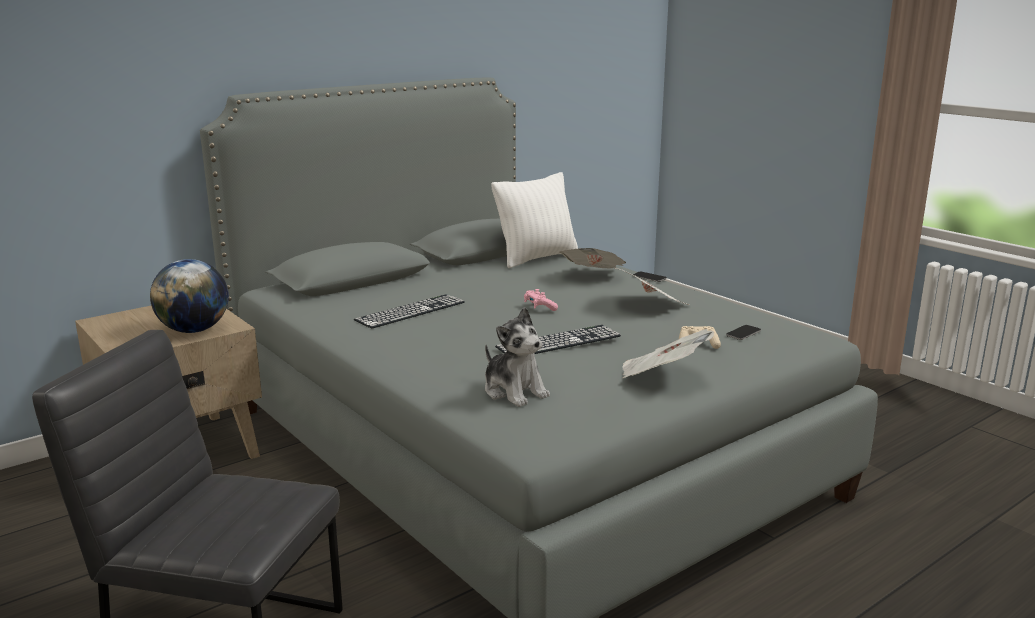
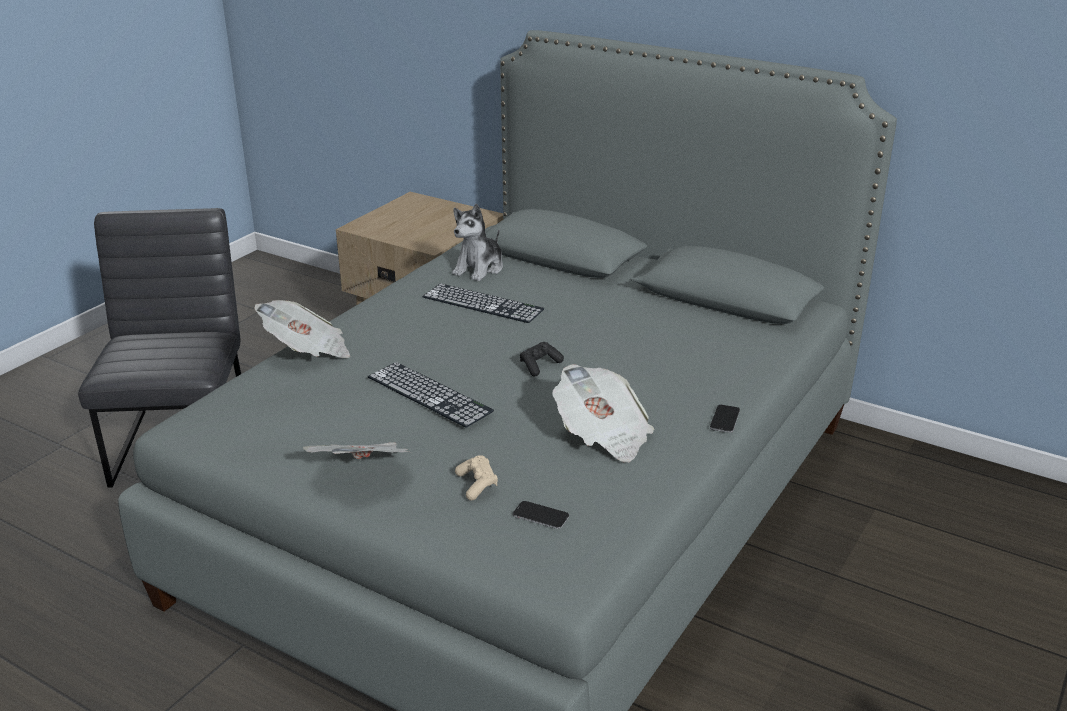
camera: 70 degrees right, 10 degrees up
globe [150,259,229,333] -> none
plush toy [485,307,550,407] -> plush toy moved to [452,204,503,281]
white pillow [491,172,578,268] -> none
pink game controller [524,289,558,311] -> black game controller [520,342,564,376]
newspaper [559,248,626,268] -> newspaper moved to [255,300,351,358]

